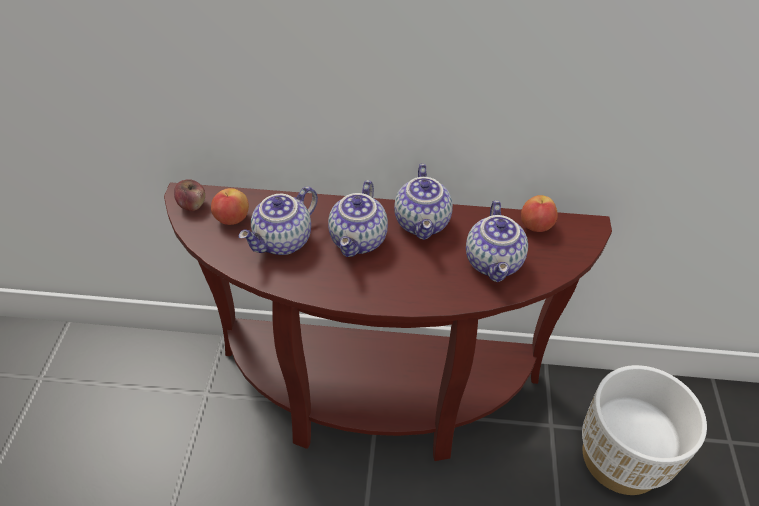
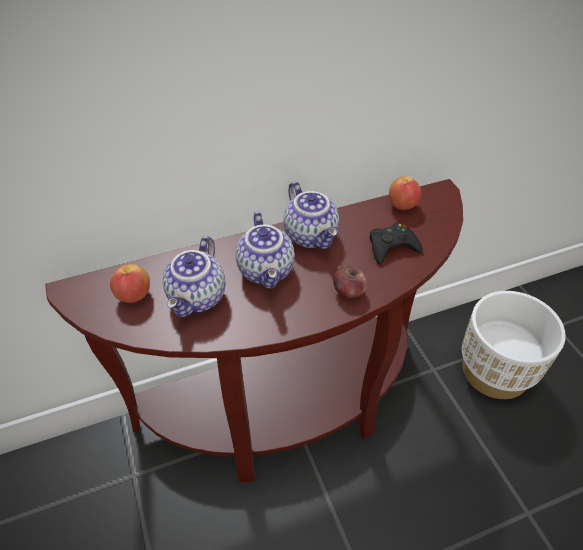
camera: 25 degrees left, 0 degrees up
apple [174,179,205,211] -> apple moved to [333,266,367,298]
teapot [466,200,528,282] -> black game controller [370,223,423,265]

